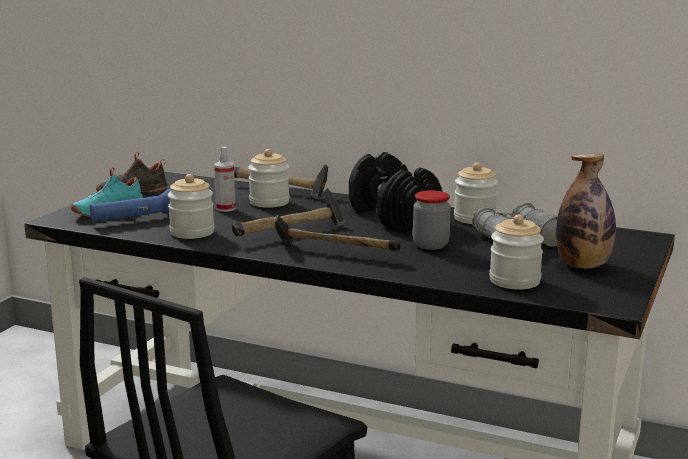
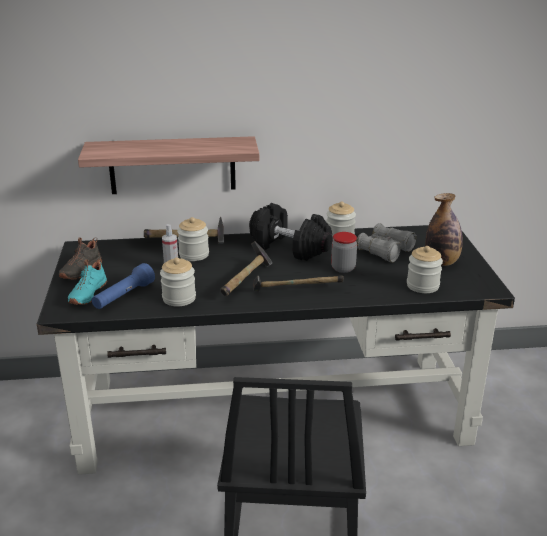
camera: 30 degrees left, 10 degrees up
none -> shelf [78,136,259,194]

